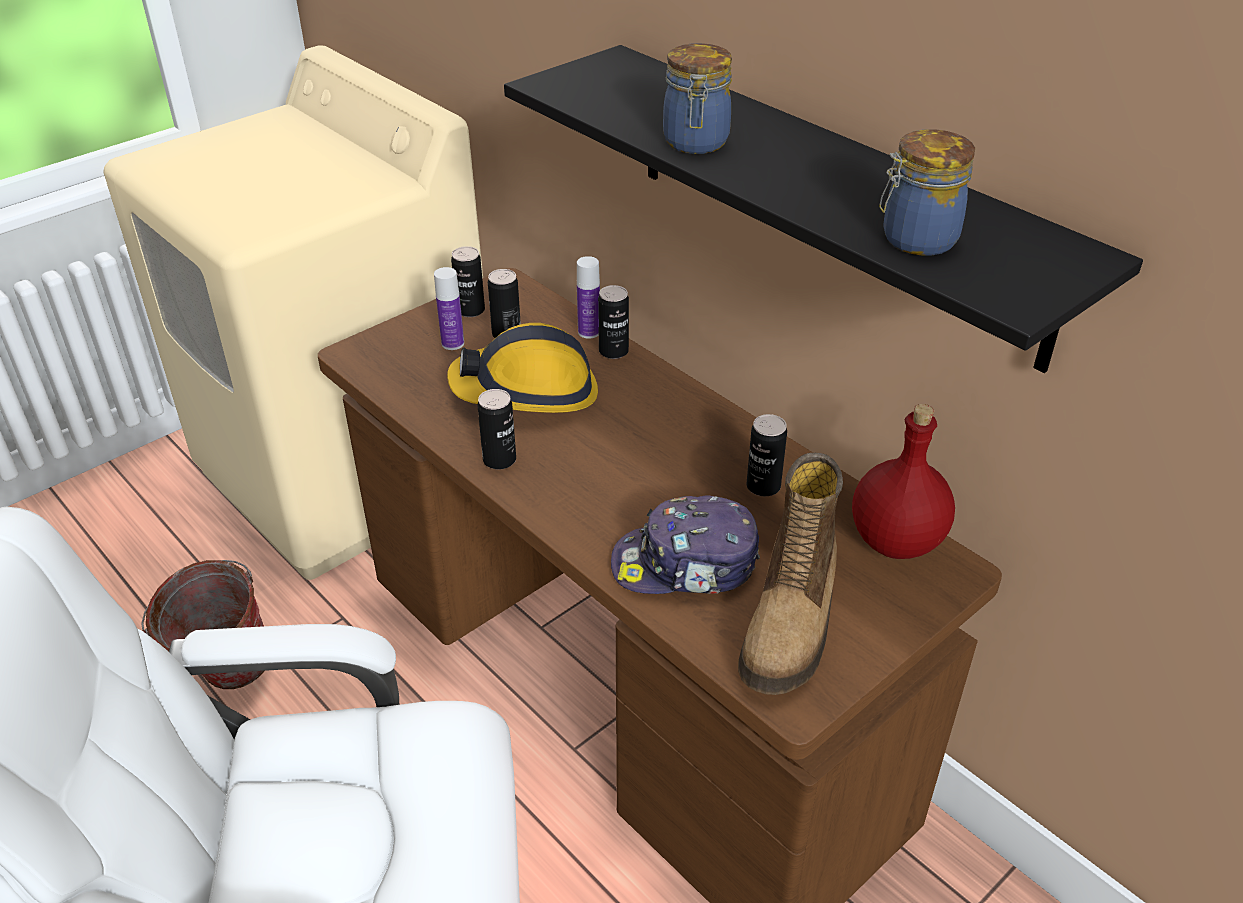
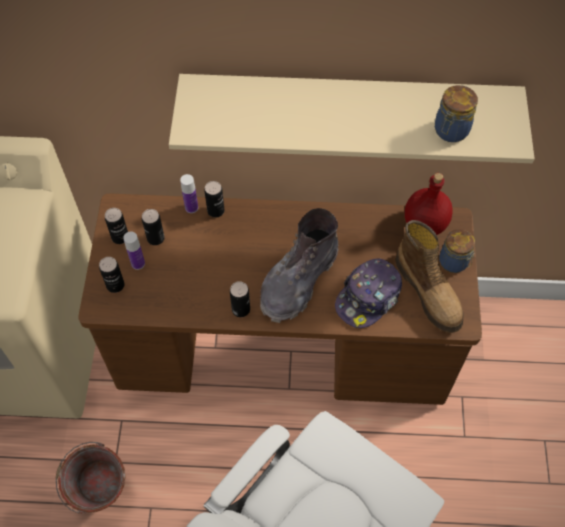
camera: 45 degrees left, 20 degrees up
hard hat [447,323,598,413] -> none
black shelf [504,45,1143,373] -> beige shelf [169,74,535,163]
jar [663,43,732,154] -> jar moved to [439,229,475,273]
can [746,414,787,496] -> can moved to [99,257,125,293]
none -> grey boot [260,208,339,323]

